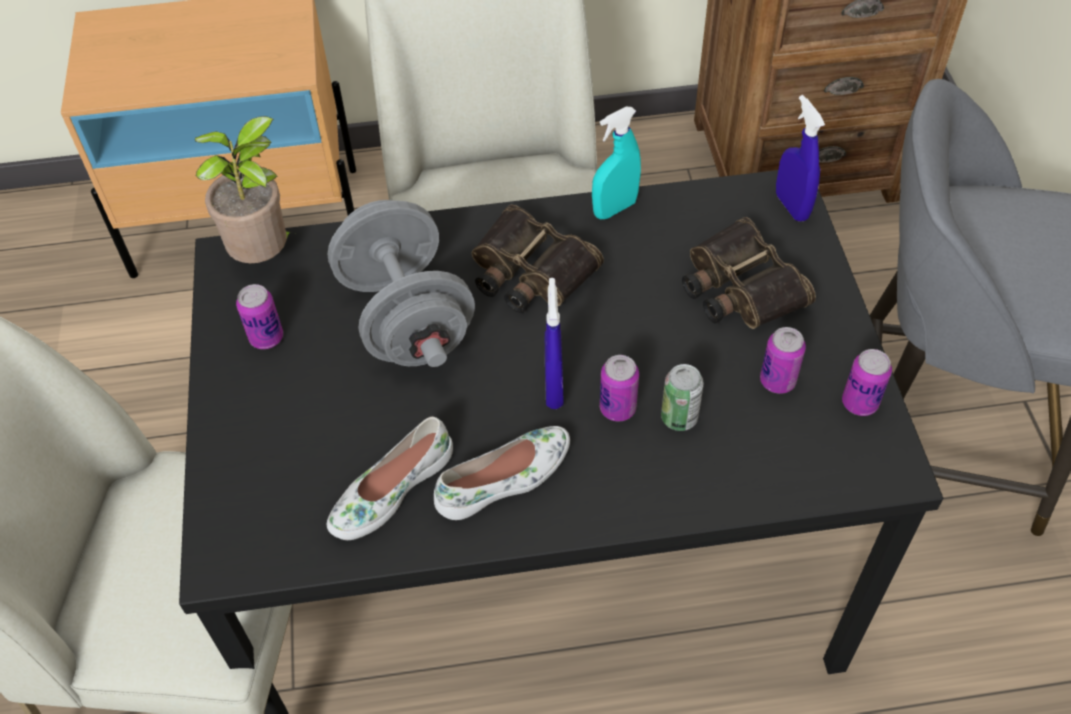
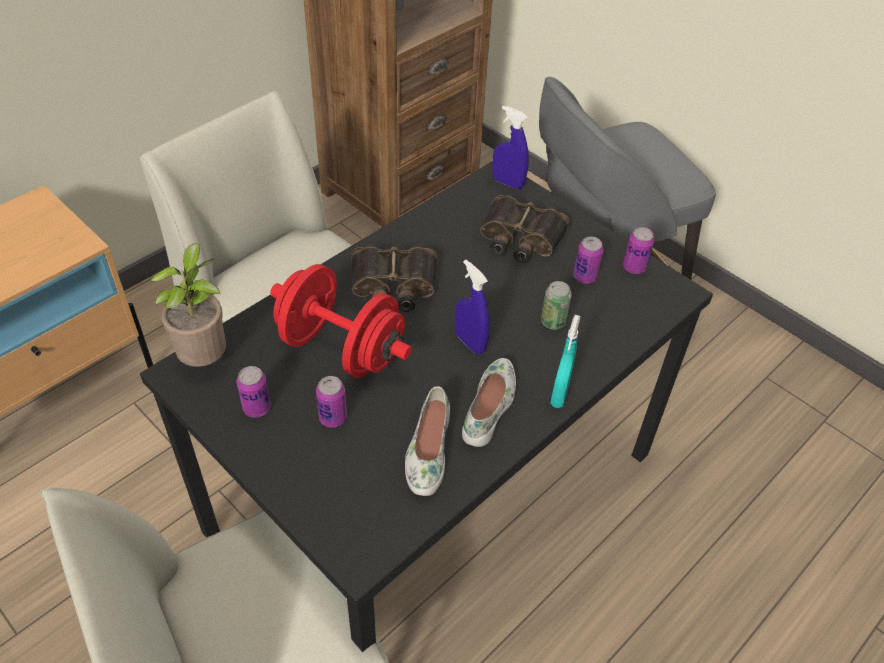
camera: 40 degrees left, 5 degrees down
grey dumbbell [328,200,475,367] -> red dumbbell [270,264,412,378]
turquoise spray bottle [592,106,641,219] -> turquoise spray bottle moved to [550,315,581,408]
can [600,355,639,422] -> can moved to [316,376,347,428]

